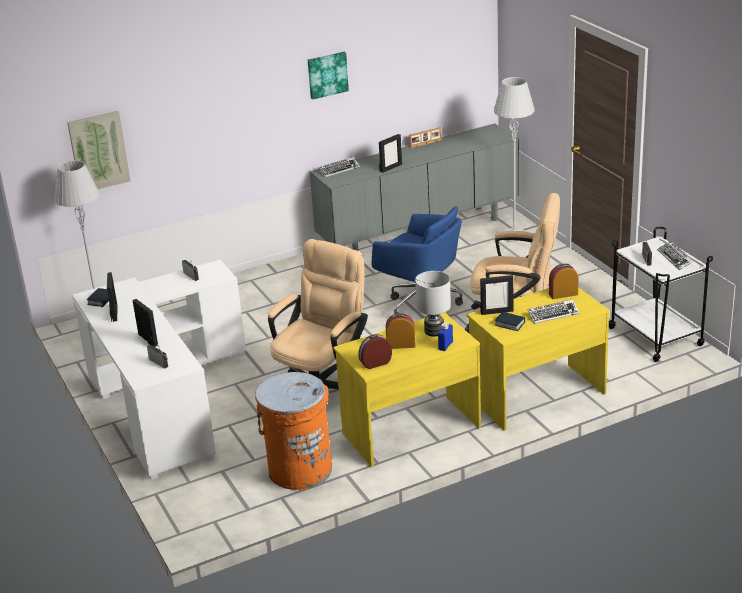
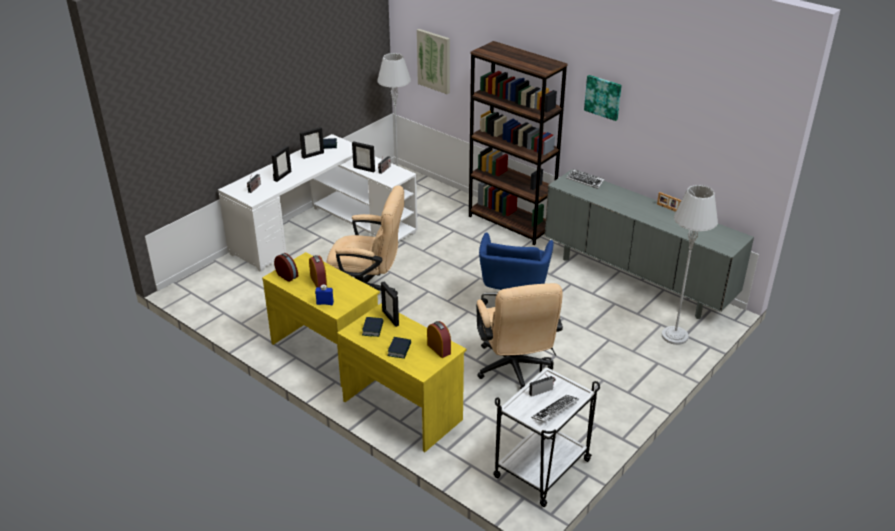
camera: 65 degrees right, 5 degrees up
orange trash can [255,372,332,490] -> none
picture frame [379,134,402,173] -> picture frame moved to [352,141,375,173]
grey table lamp [415,271,451,337] -> none
keyboard [528,299,579,324] -> book [387,337,411,359]
none -> brown bookcase [469,41,568,245]

